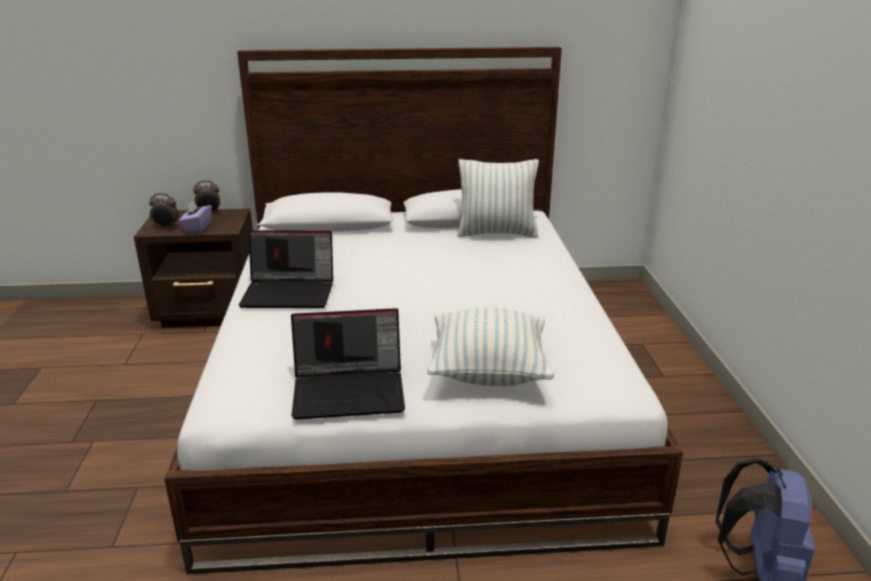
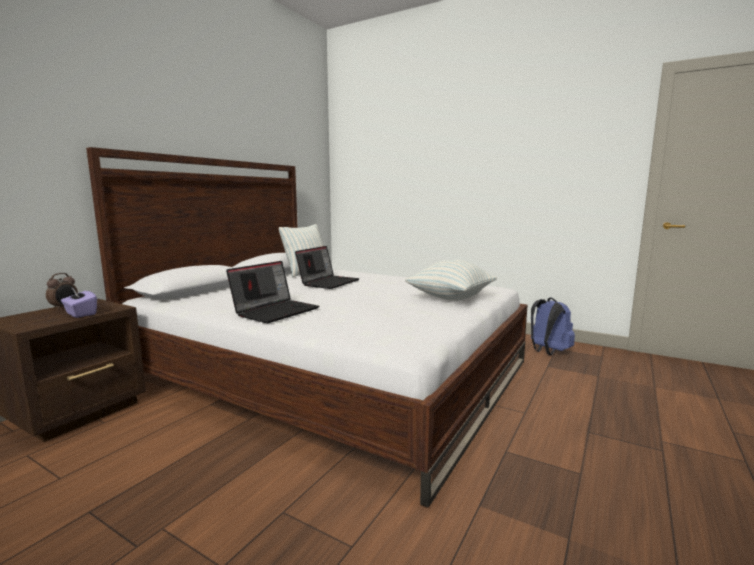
camera: 55 degrees left, 15 degrees down
alarm clock [149,193,179,229] -> none
laptop [291,308,405,419] -> laptop moved to [295,246,359,289]

